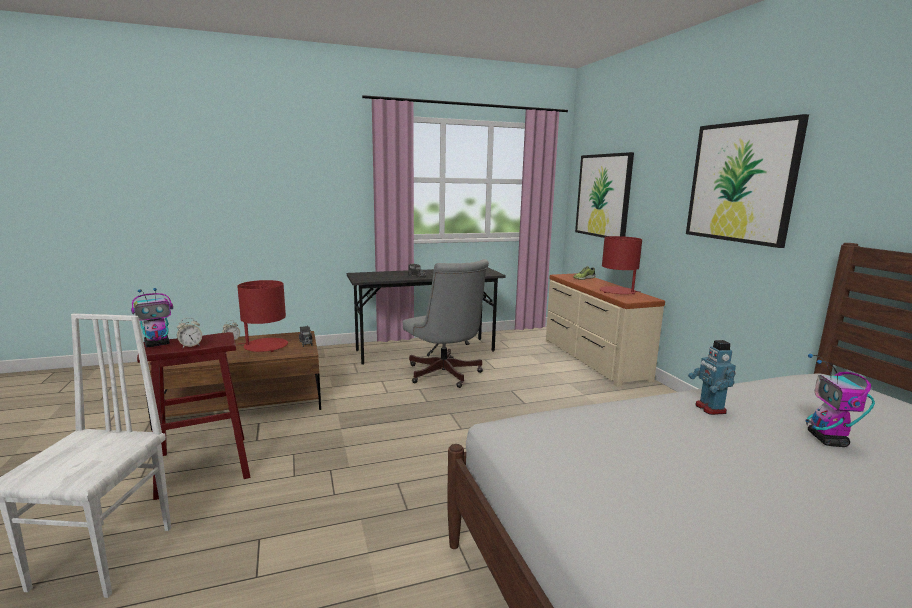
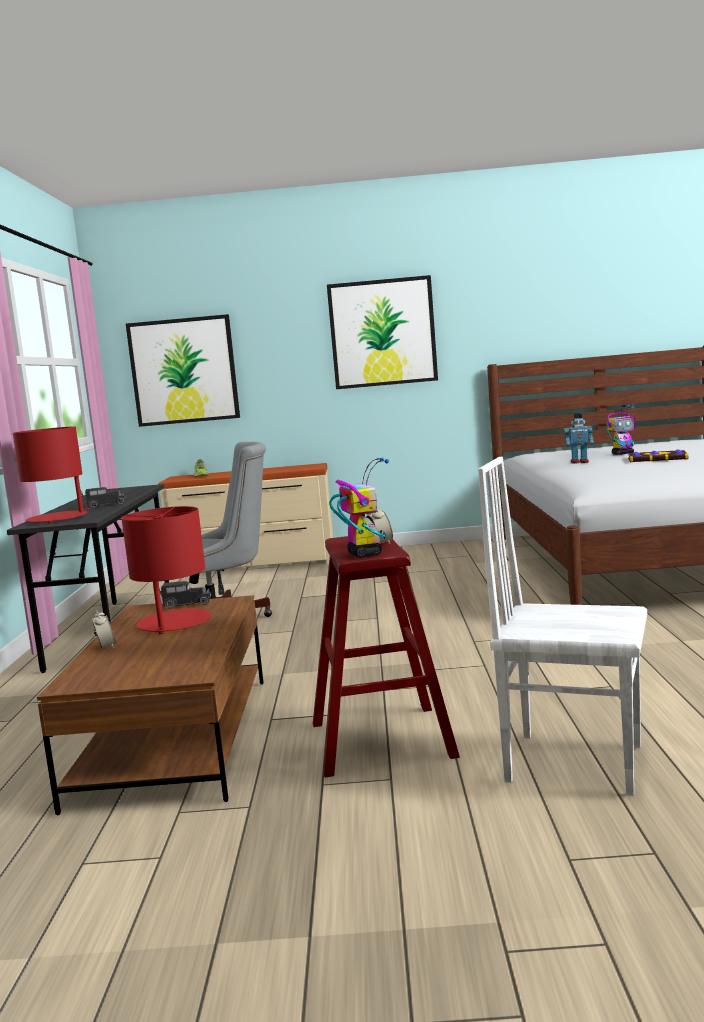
camera: 70 degrees left, 5 degrees down
red table lamp [599,236,642,294] -> red table lamp moved to [13,426,94,524]
toy robot [805,354,875,447] -> toy robot turned 45 degrees counterclockwise [607,404,636,455]
none -> book [628,449,688,462]

